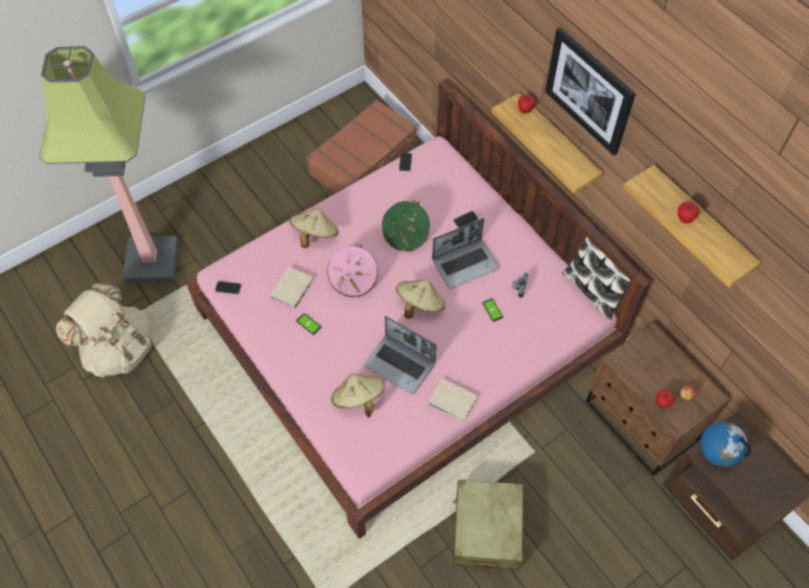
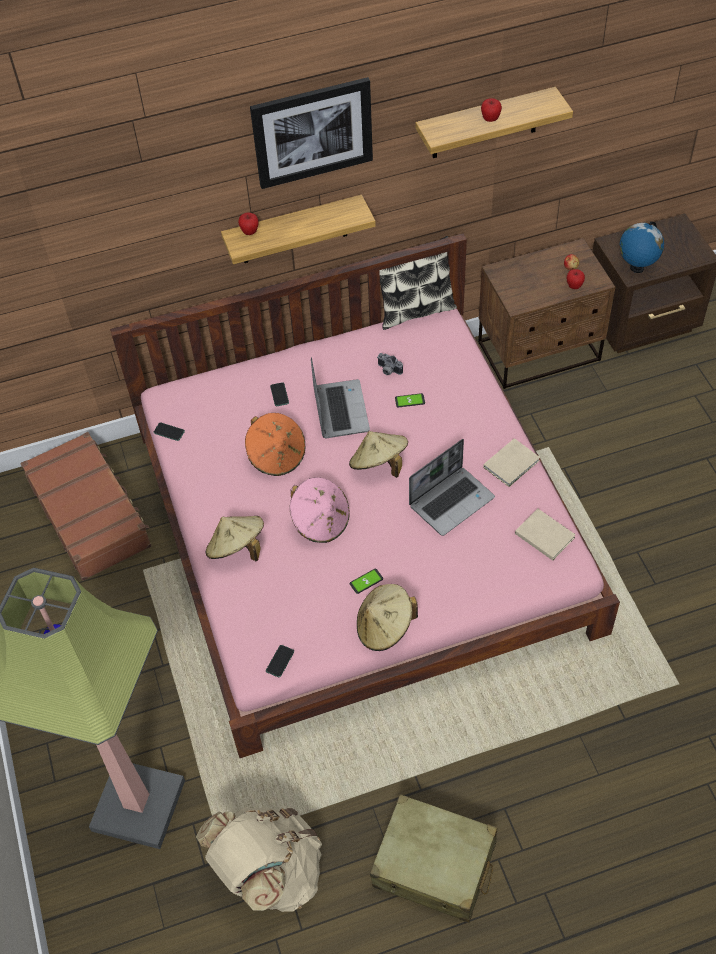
camera: 70 degrees left, 5 degrees down
beige book [270,267,314,308] -> beige book moved to [515,509,576,561]
beige hat [331,373,385,418] -> beige hat moved to [357,584,418,651]
green hat [382,200,430,252] -> orange hat [245,413,305,476]
beige suitcase [453,480,523,572] -> beige suitcase moved to [370,794,497,923]

